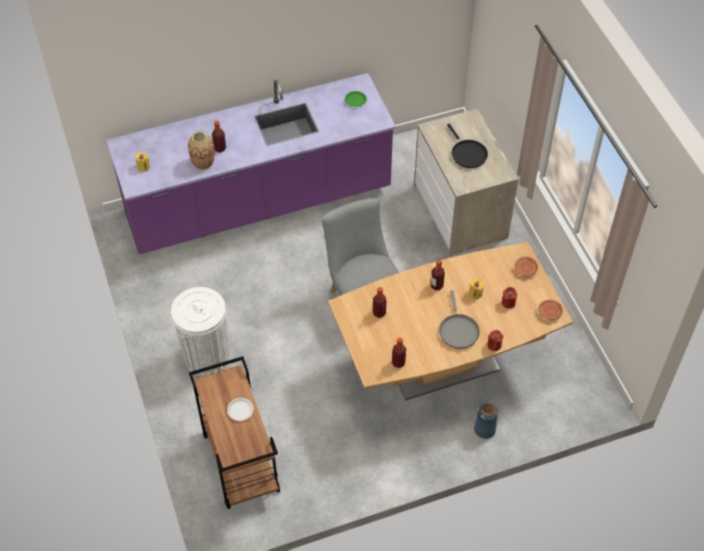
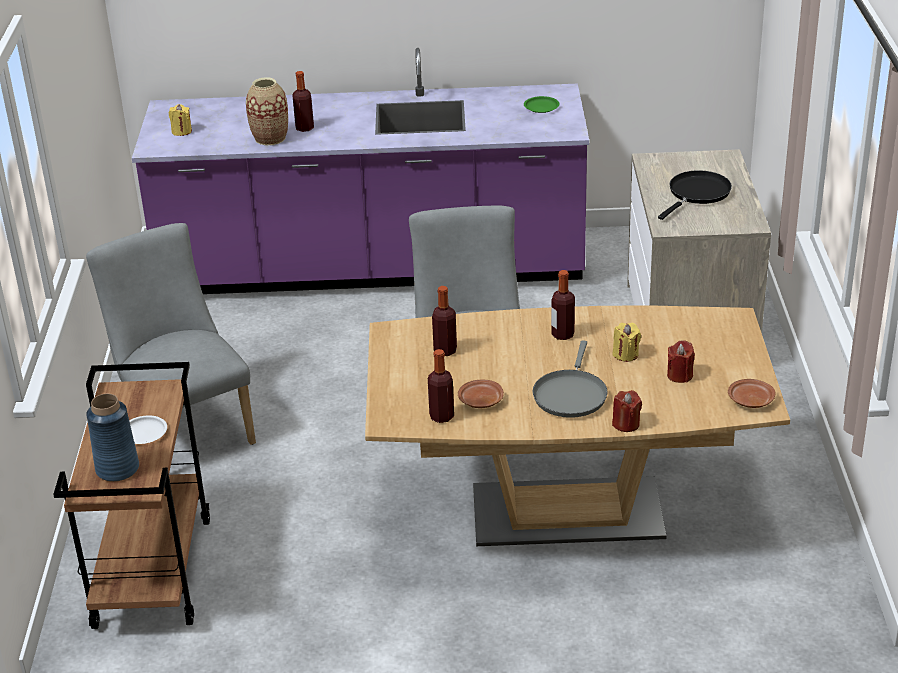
camera: 20 degrees right, 20 degrees down
white trash can [171,287,230,376] -> grey chair [86,223,256,445]
black frying pan [447,124,488,168] -> black frying pan turned 135 degrees counterclockwise [658,170,732,220]
blue vase [474,403,498,439] -> blue vase moved to [86,394,139,482]
brown plate [514,257,538,276] -> brown plate moved to [458,380,504,408]

